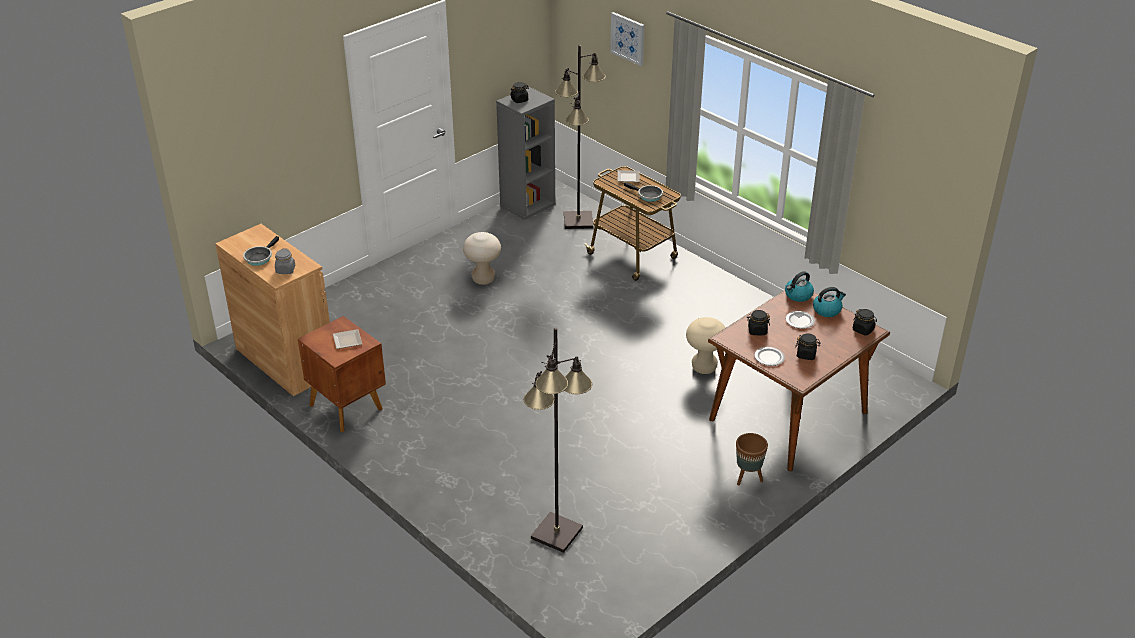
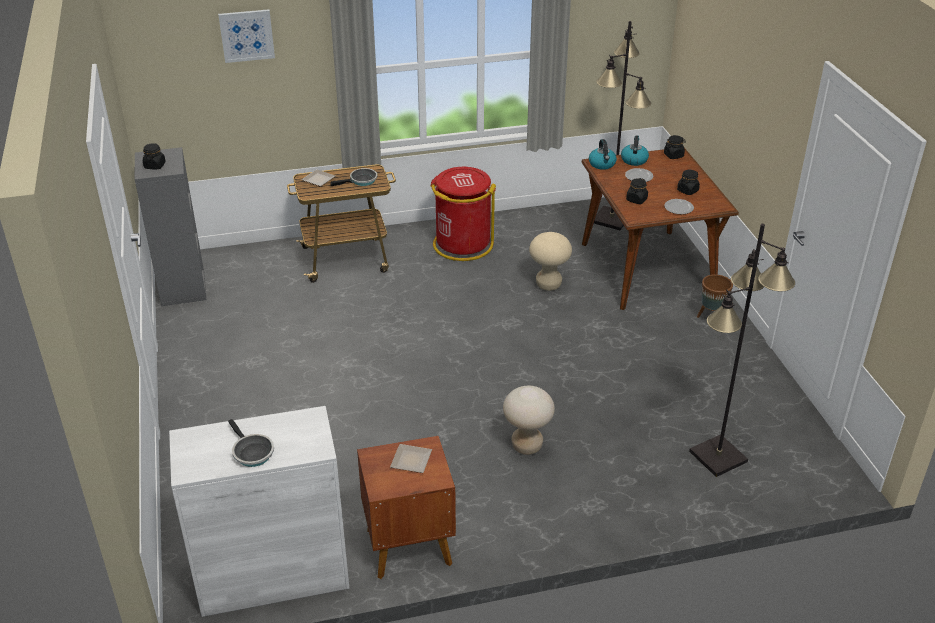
camera: 60 degrees left, 0 degrees up
brown cabinet [215,224,330,396] -> white cabinet [169,406,349,617]
grey jar [275,249,295,274] -> none
beige stool [463,232,501,285] -> beige stool moved to [503,386,555,455]
black floor lamp [555,45,606,229] -> black floor lamp moved to [594,21,651,230]
none -> red trash can [430,167,496,261]

